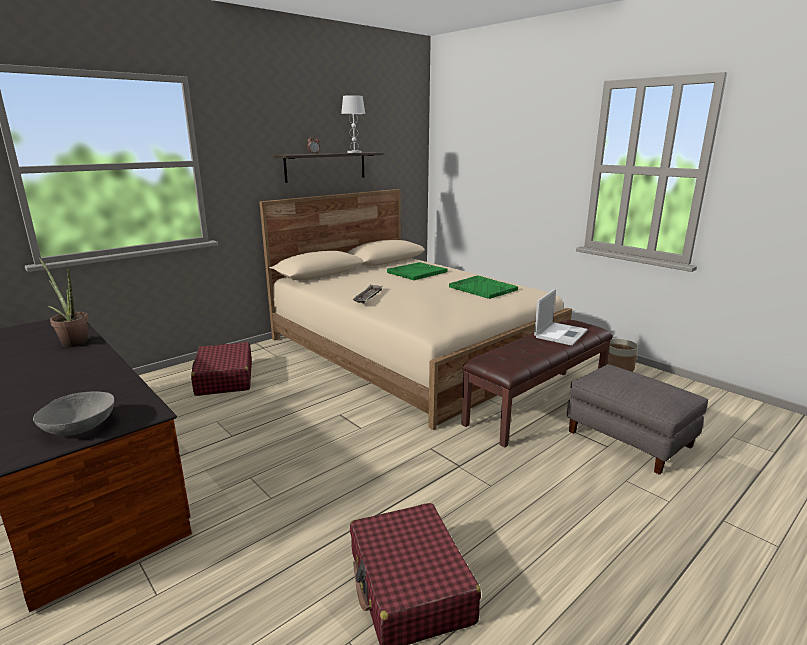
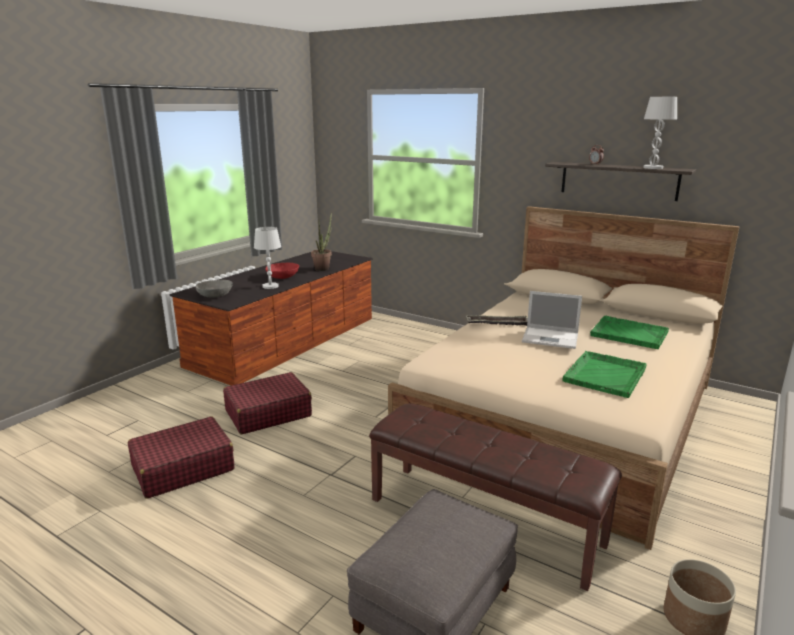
camera: 75 degrees right, 0 degrees up
red suitcase [191,342,252,396] -> red suitcase moved to [223,372,312,434]
laptop [534,289,588,346] -> laptop moved to [522,291,582,349]
none -> white table lamp [254,227,281,289]
none -> red bowl [265,263,299,279]

